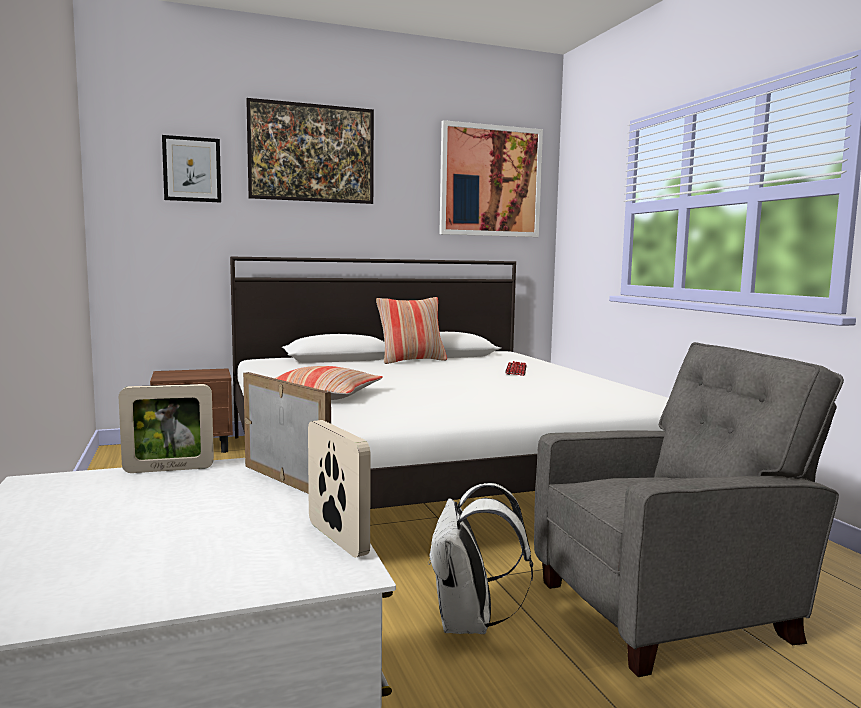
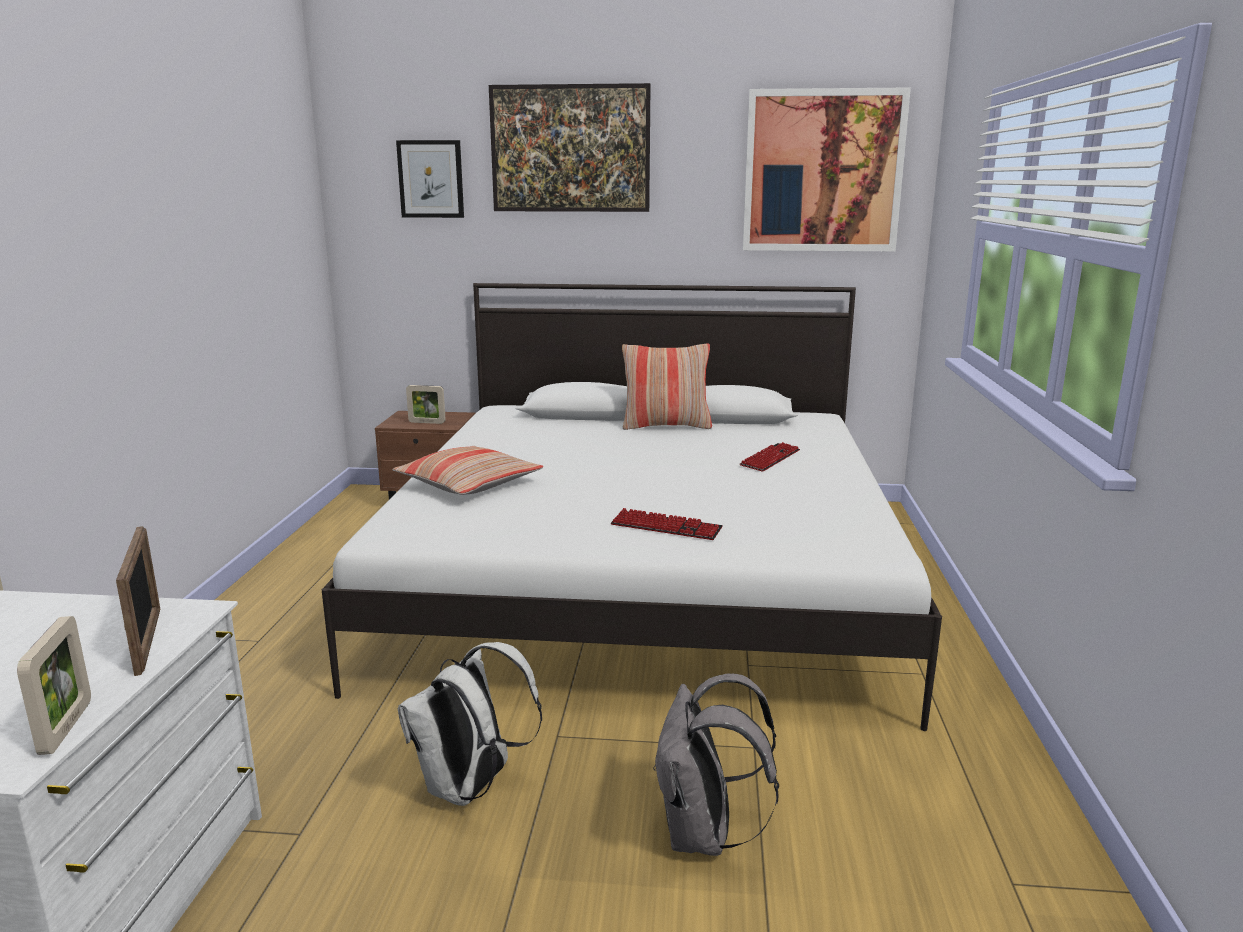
camera: 25 degrees right, 10 degrees up
picture frame [119,384,214,473] -> picture frame moved to [406,385,446,424]
grey armchair [534,342,844,677] -> grey backpack [653,674,779,856]
none -> keyboard [611,508,723,540]

